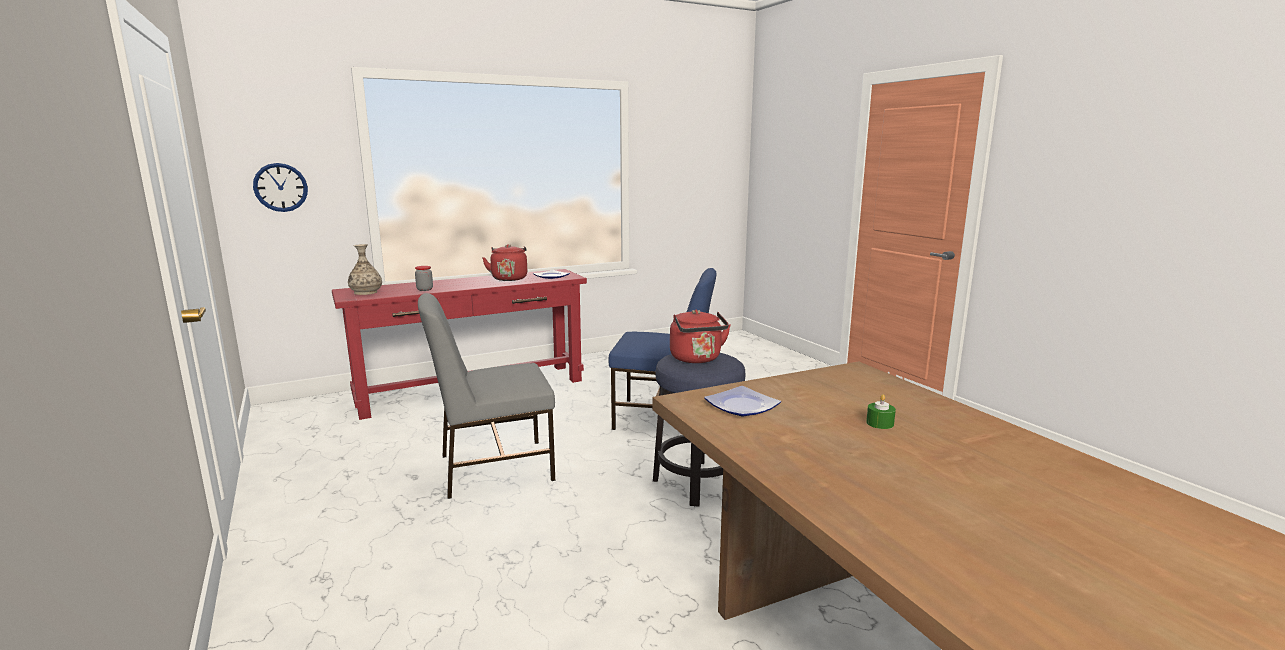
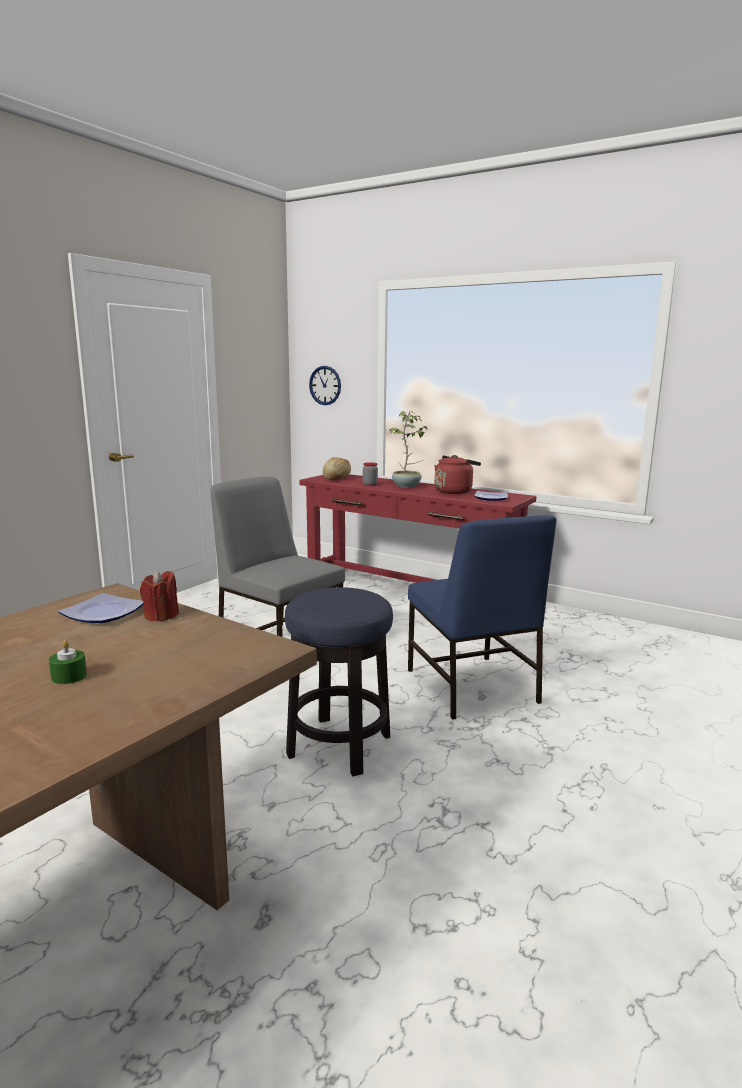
camera: 60 degrees right, 0 degrees up
vase [348,244,382,295] -> bread [323,457,351,480]
red kettle [670,309,731,363] -> none
none -> red candle [140,570,179,622]
none -> potted plant [390,411,427,488]

